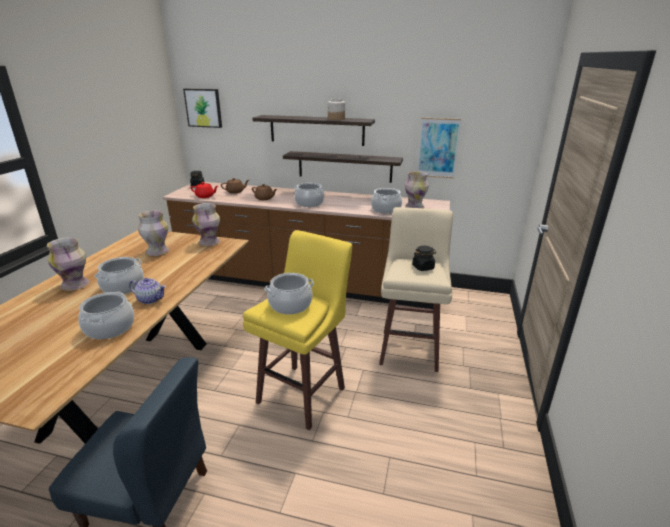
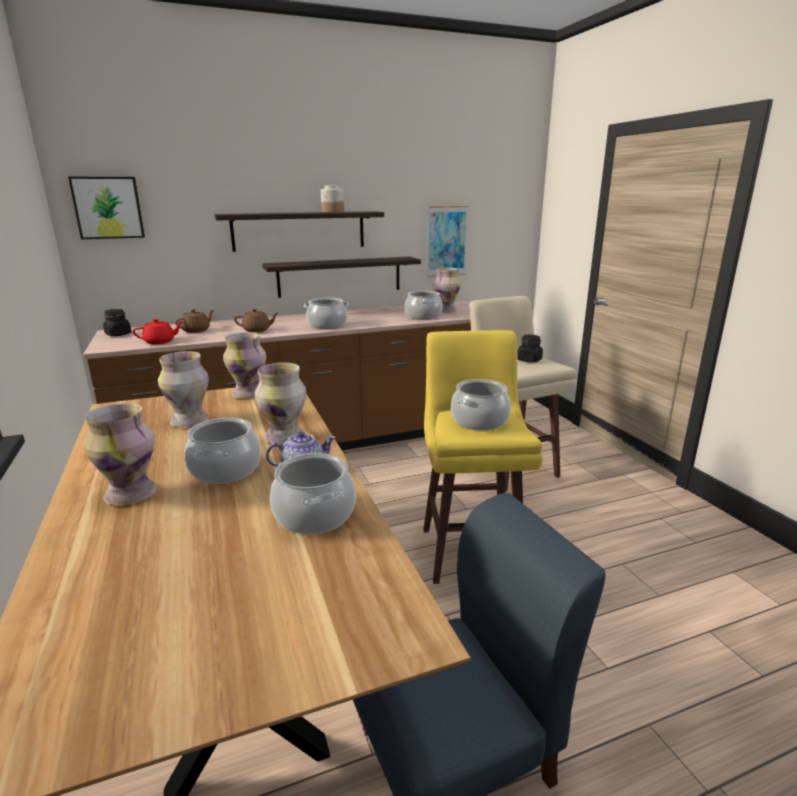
camera: 35 degrees left, 5 degrees down
none -> vase [255,362,307,445]

